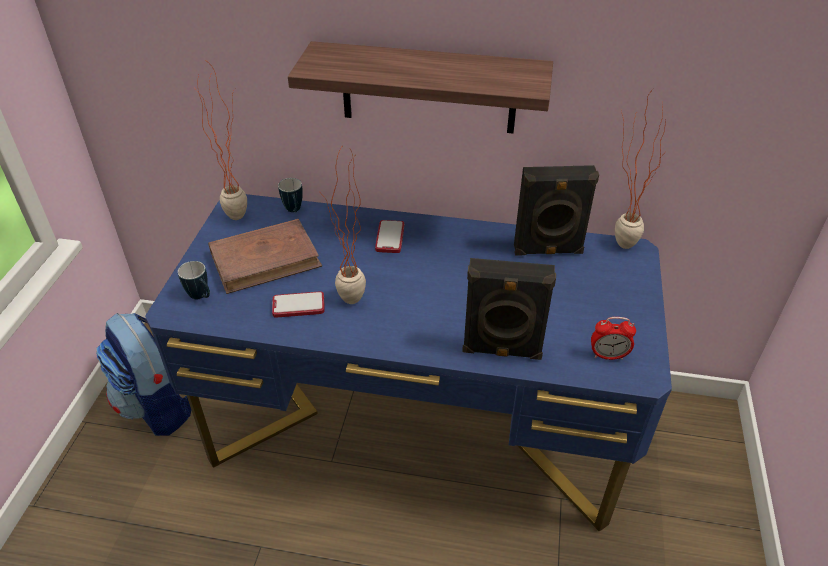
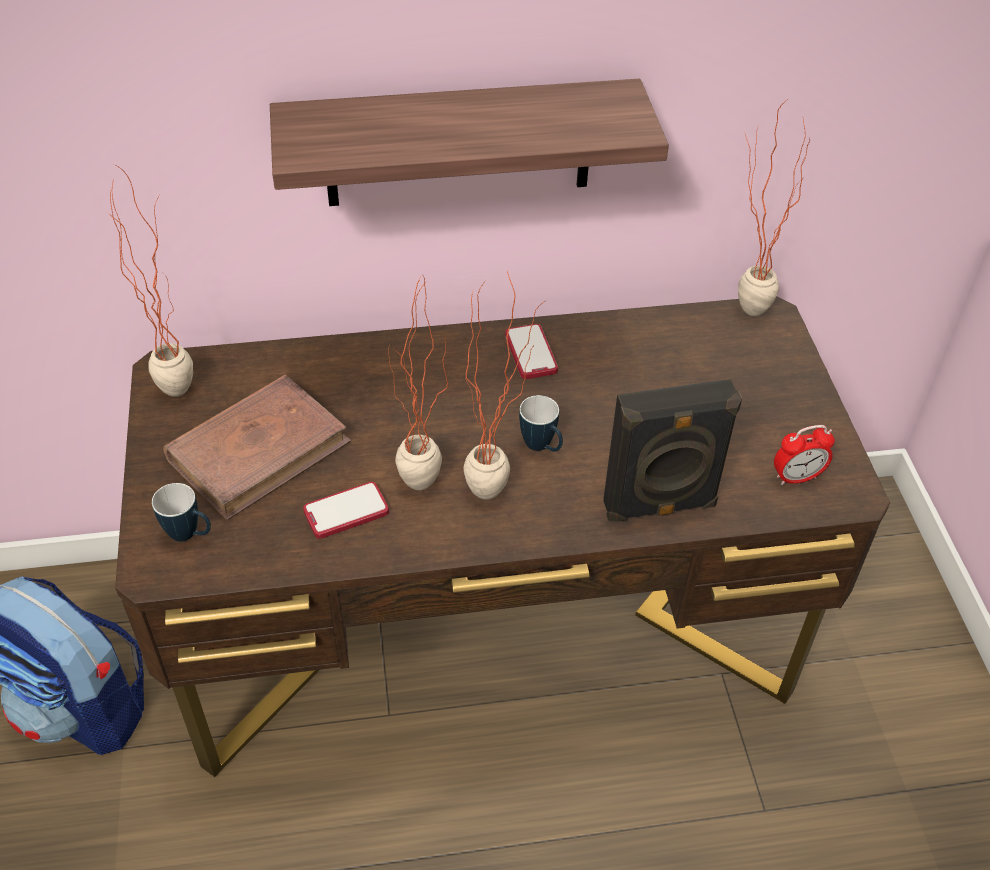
camera: 20 degrees left, 5 degrees up
blue desk [145,194,672,531] -> brown desk [115,296,890,777]
mug [278,178,303,212] -> mug moved to [519,395,563,452]
phone [375,220,404,253] -> phone moved to [505,324,558,379]
black speaker [514,165,599,256] -> none
none -> potted plant [463,271,545,500]

